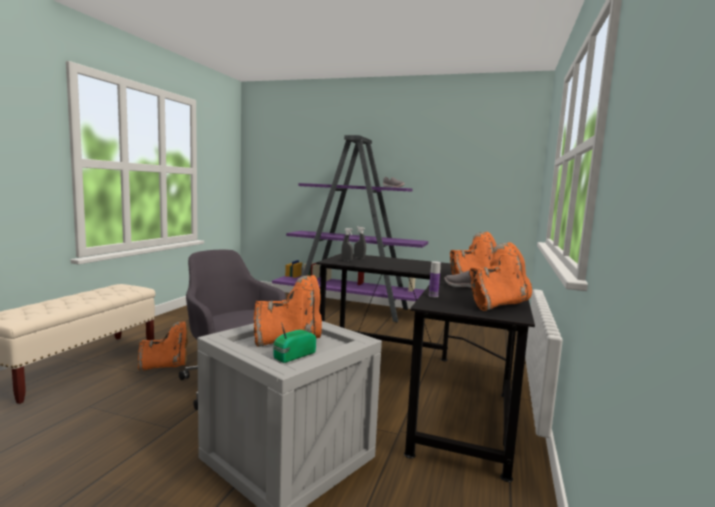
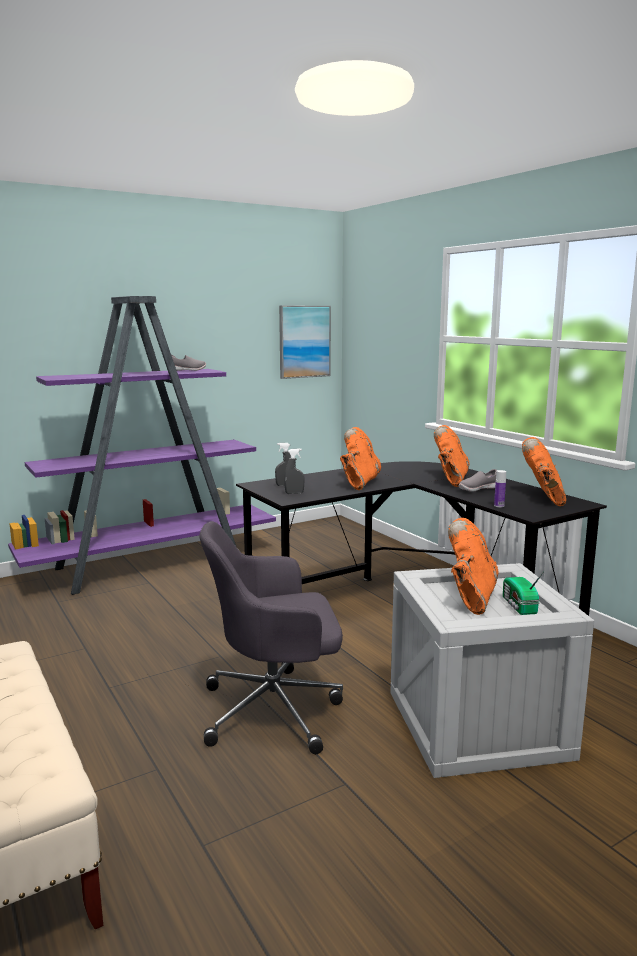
camera: 50 degrees left, 5 degrees up
orange boot [138,321,189,371] -> orange boot moved to [340,427,381,490]
none -> picture [279,305,331,379]

